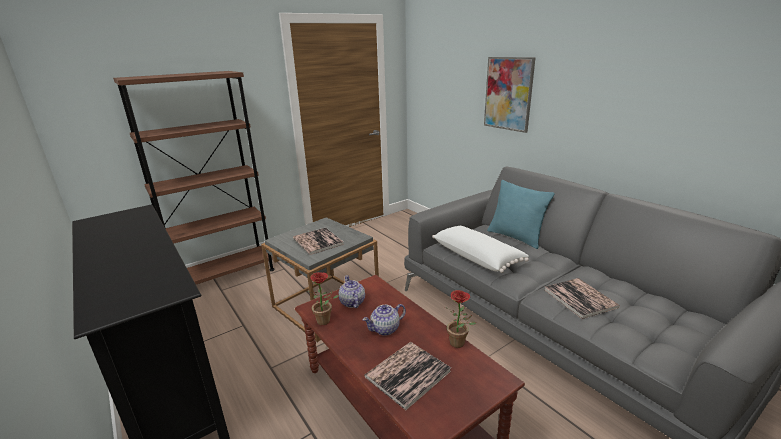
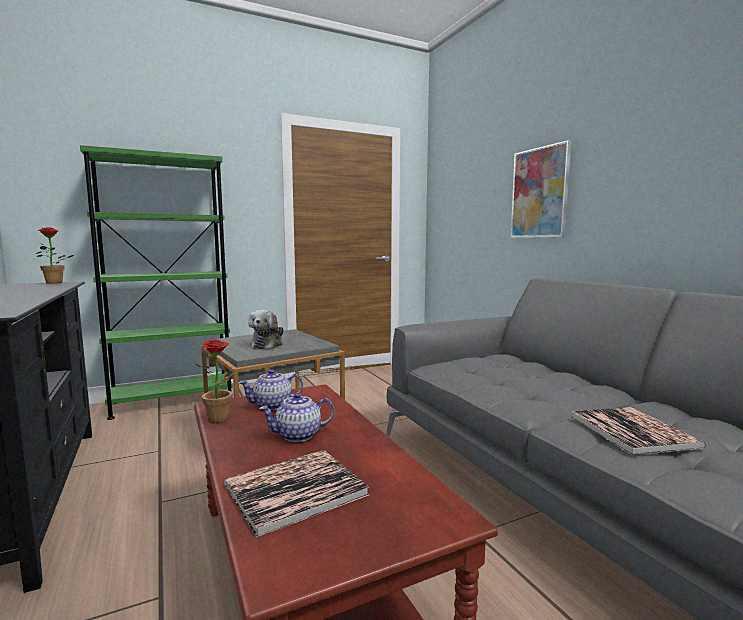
camera: 10 degrees right, 15 degrees down
brown bookcase [113,71,275,284] -> green bookcase [80,145,233,420]
book [293,227,344,255] -> plush toy [248,310,284,349]
teapot [339,275,365,308] -> teapot turned 105 degrees counterclockwise [239,369,303,410]
white pillow [432,226,529,273] -> none
potted plant [445,290,476,348] -> potted plant moved to [36,227,74,284]
turquoise pillow [487,180,554,249] -> none

